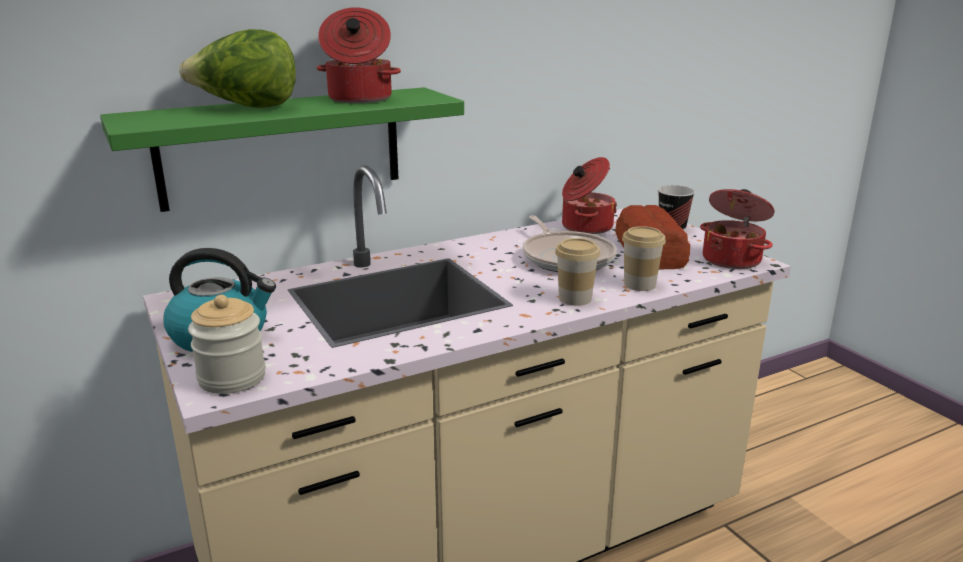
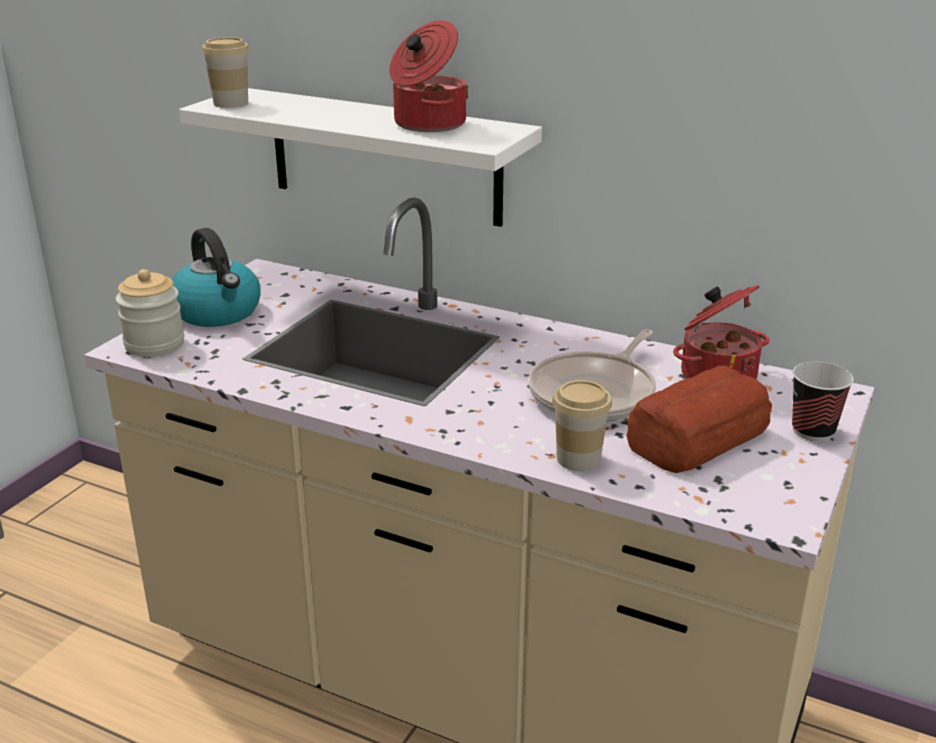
camera: 55 degrees right, 5 degrees up
green shelf [100,87,464,212] -> white shelf [179,88,542,227]
lettuce [179,29,296,108] -> none
cup [555,238,600,306] -> cup moved to [202,37,249,108]
cooking pot [700,189,775,269] -> none

